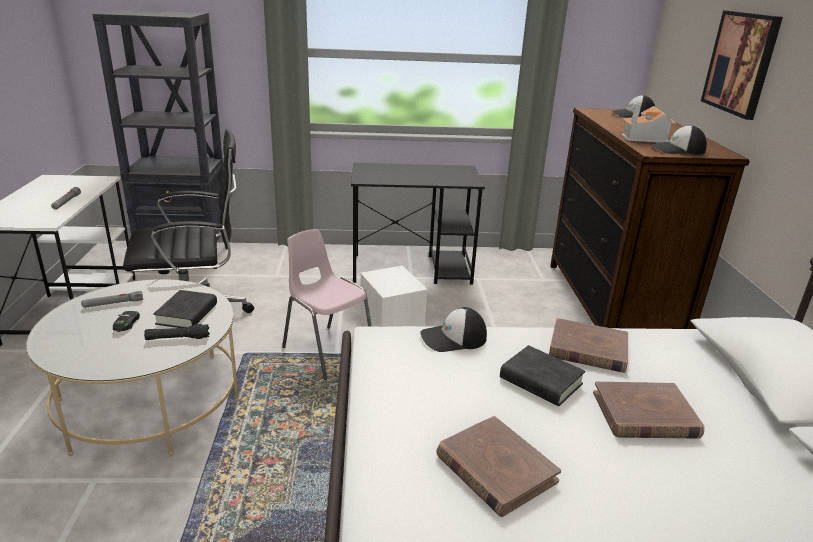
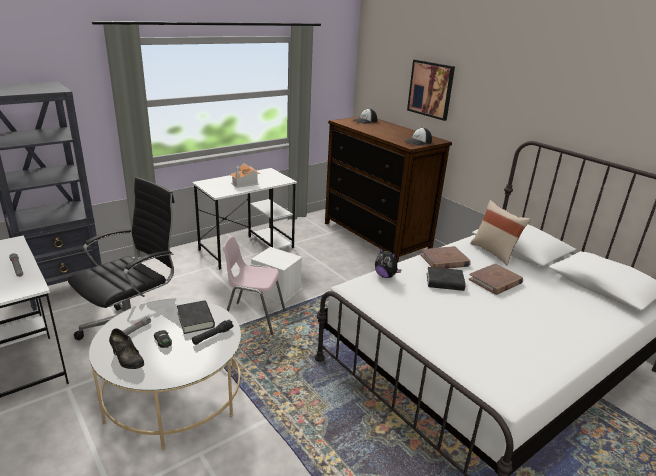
camera: 35 degrees left, 0 degrees up
black desk [351,163,485,284] -> white desk [192,168,297,270]
cap [420,307,487,352] -> plush toy [375,247,401,278]
brown book [436,416,561,517] -> none
toy house [621,104,676,143] -> toy house moved to [230,163,260,188]
none -> black shoe [109,328,144,369]
none -> beige pillow [470,200,531,265]

